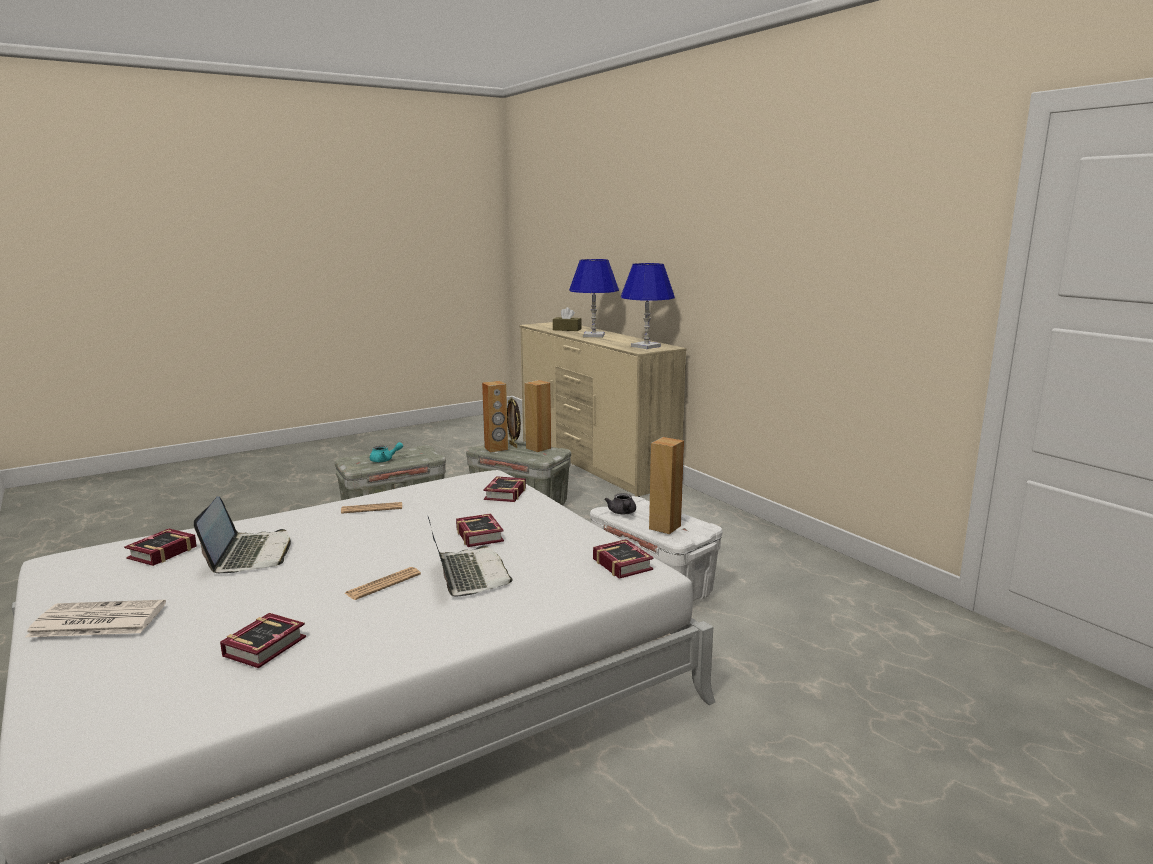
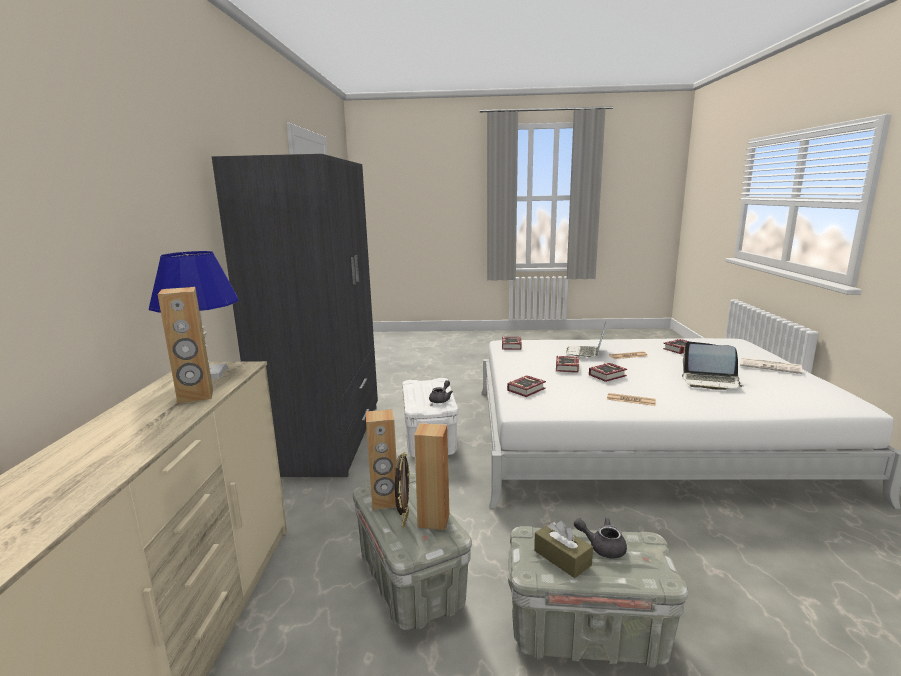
camera: 145 degrees left, 0 degrees up
book [124,529,197,566] -> book moved to [589,363,627,382]
laptop [194,496,291,573] -> laptop turned 90 degrees counterclockwise [682,341,743,390]
turquoise teapot [370,442,403,463] -> grey teapot [574,517,627,558]
brown tissue box [553,307,581,331] -> brown tissue box moved to [534,521,593,578]
blue table lamp [569,259,619,338] -> none
brown speaker [649,437,684,534] -> brown speaker moved to [158,287,213,404]
none -> grey wardrobe [212,154,378,477]

